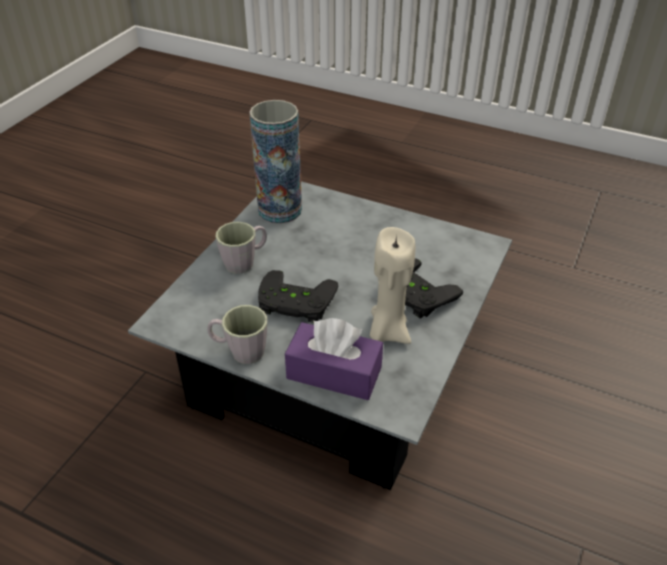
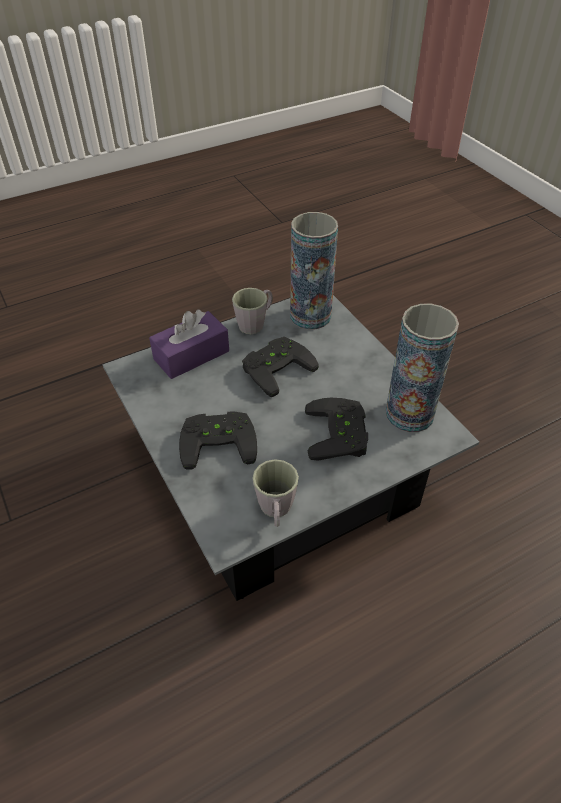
camera: 125 degrees right, 5 degrees up
grey mug [216,222,267,274] -> grey mug moved to [252,459,299,527]
beige candle [370,227,415,344] -> none
none -> vase [290,212,338,330]
none -> black game controller [305,398,368,461]

